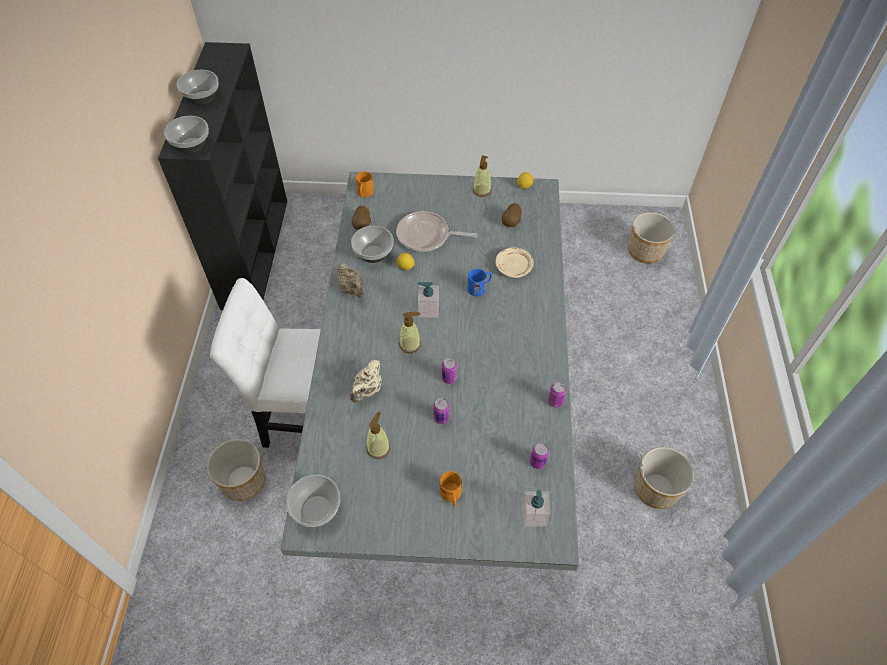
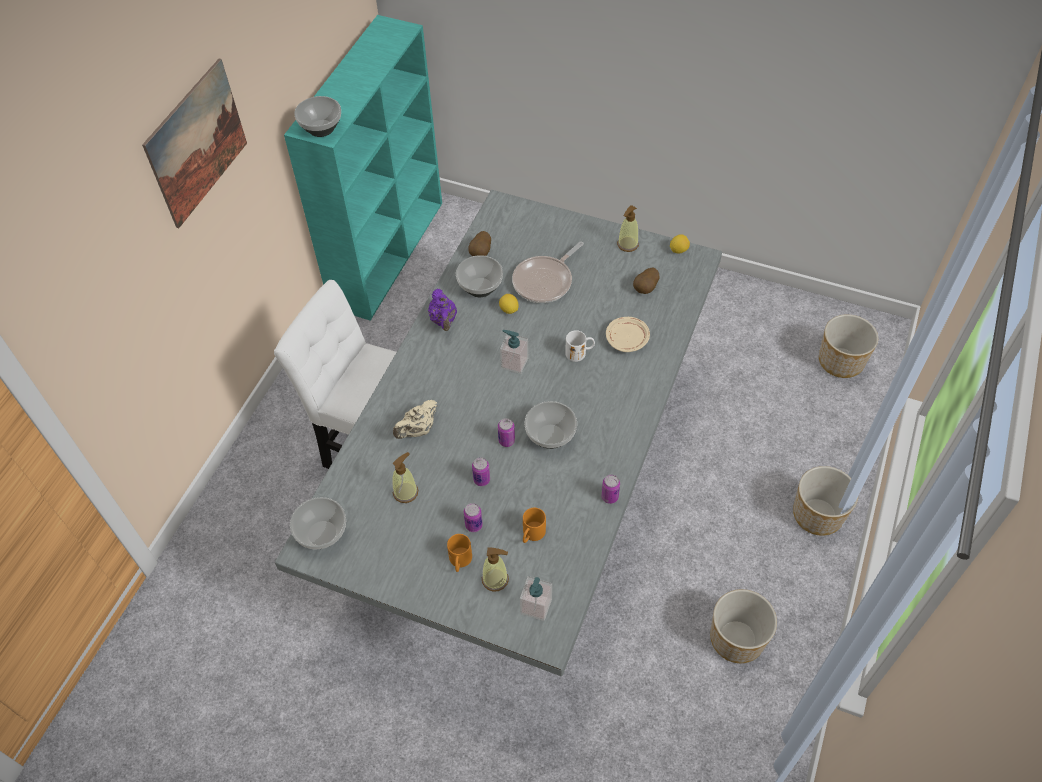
camera: 20 degrees right, 0 degrees up
black bookcase [158,42,287,310] -> turquoise bookcase [284,15,442,321]
bowl [176,70,219,105] -> bowl moved to [525,401,577,449]
planter [207,439,265,501] -> planter moved to [793,466,858,536]
beige teapot [337,263,364,298] -> purple teapot [428,289,457,331]
orange mug [356,172,374,197] -> orange mug moved to [523,508,546,543]
frying pan [396,211,478,252] -> frying pan turned 75 degrees counterclockwise [512,242,584,303]
soap dispenser [399,312,421,353] -> soap dispenser moved to [482,547,509,592]
blue mug [468,269,492,296] -> white mug [565,330,595,362]
can [530,443,549,469] -> can moved to [464,503,483,532]
none -> picture [142,59,247,228]

